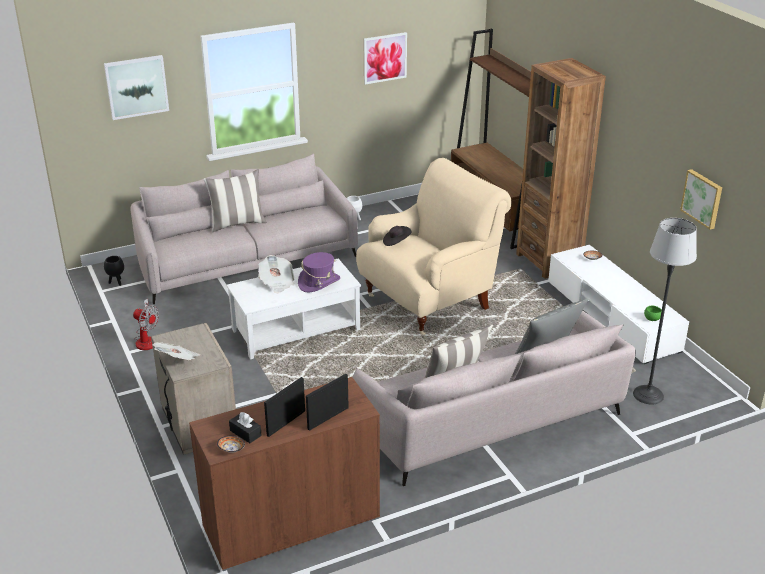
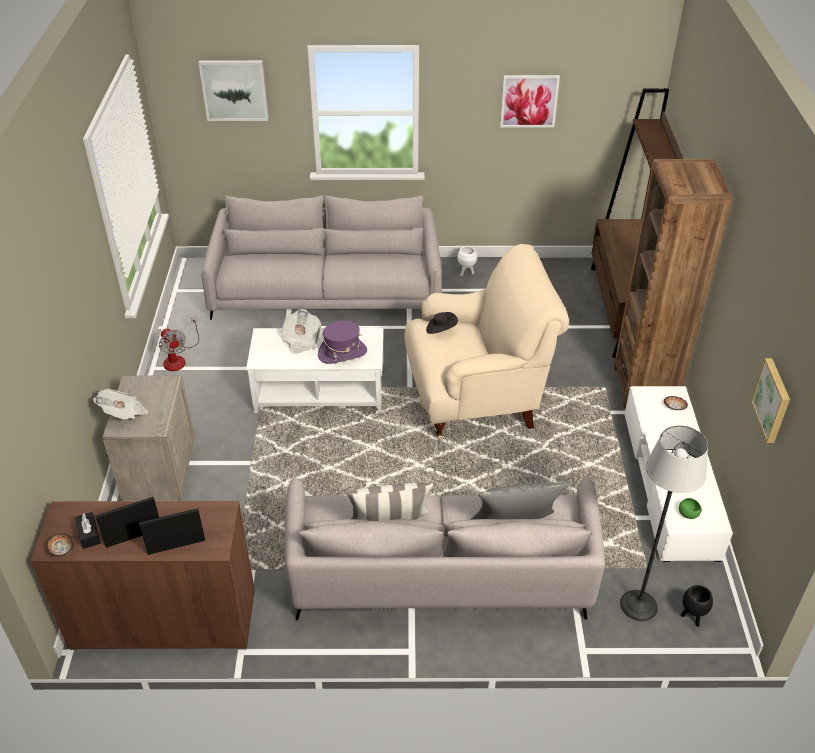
camera: 25 degrees right, 10 degrees up
black planter [104,256,124,286] -> black planter moved to [681,585,713,626]
pillow [204,169,267,233] -> none

